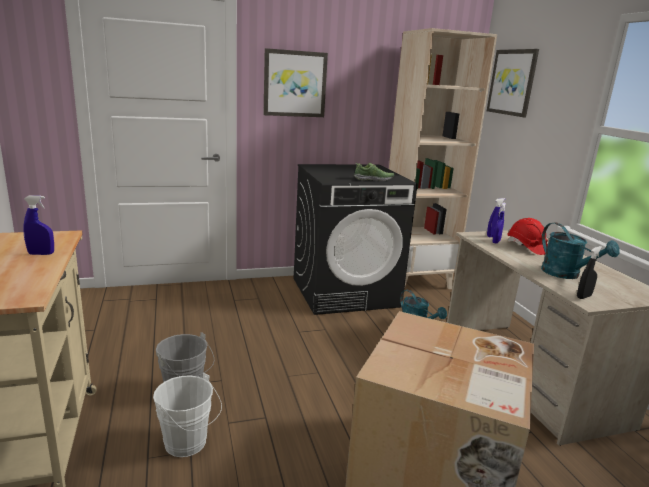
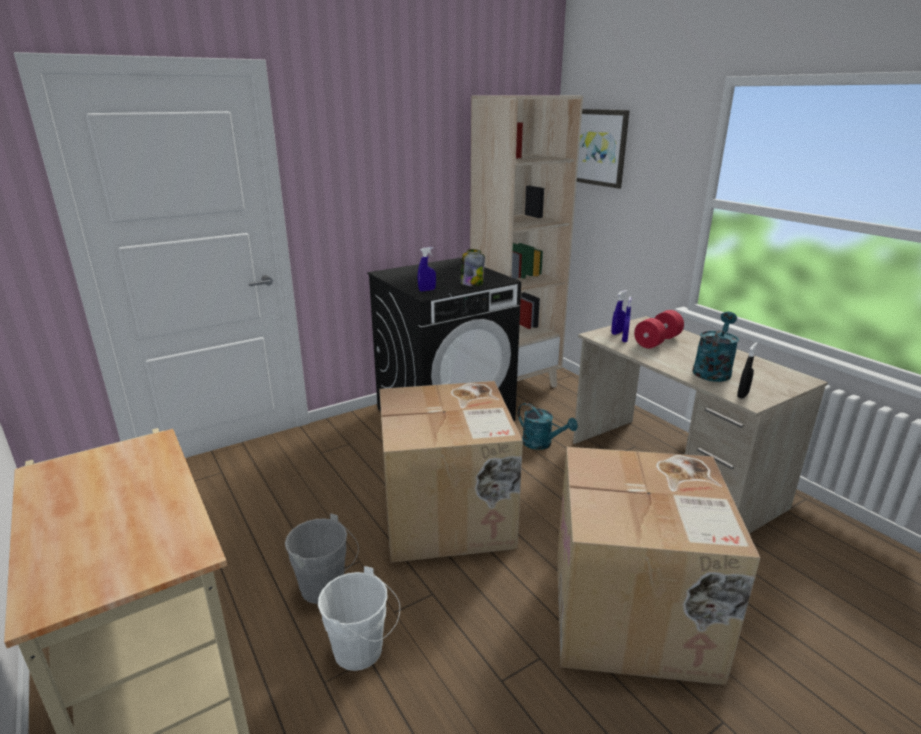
camera: 15 degrees left, 5 degrees up
blue spray bottle [23,196,54,255] -> blue spray bottle moved to [418,247,436,292]
picture [263,48,328,117] -> none
shoe [354,163,394,181] -> jar [460,249,485,286]
red hard hat [508,218,548,255] -> red dumbbell [634,310,684,348]
turquoise watering can [541,223,620,279] -> turquoise watering can turned 105 degrees counterclockwise [693,312,739,382]
none -> cardboard box [379,381,523,563]

